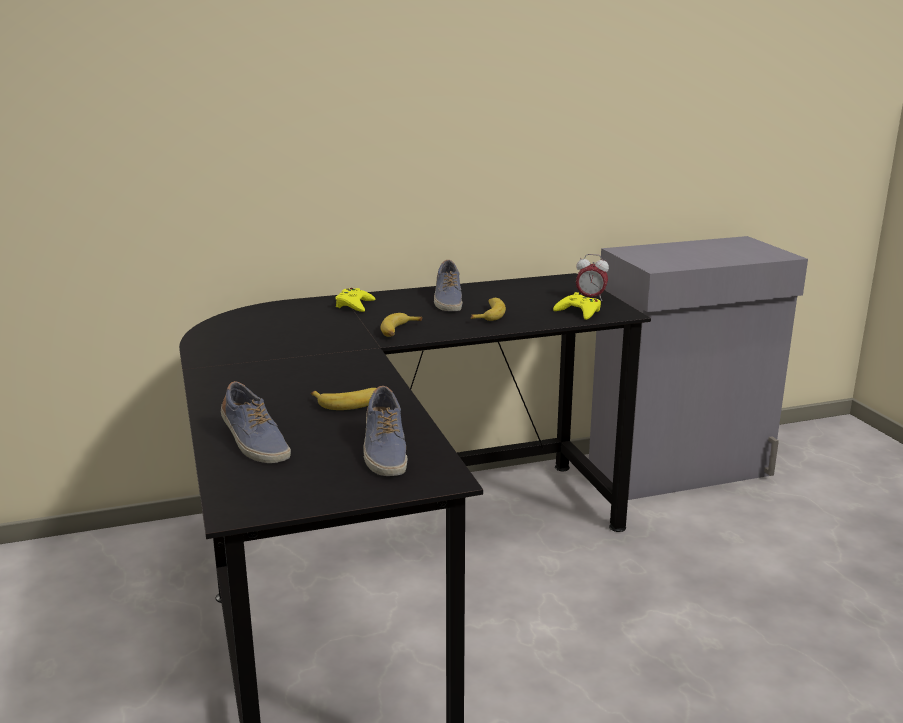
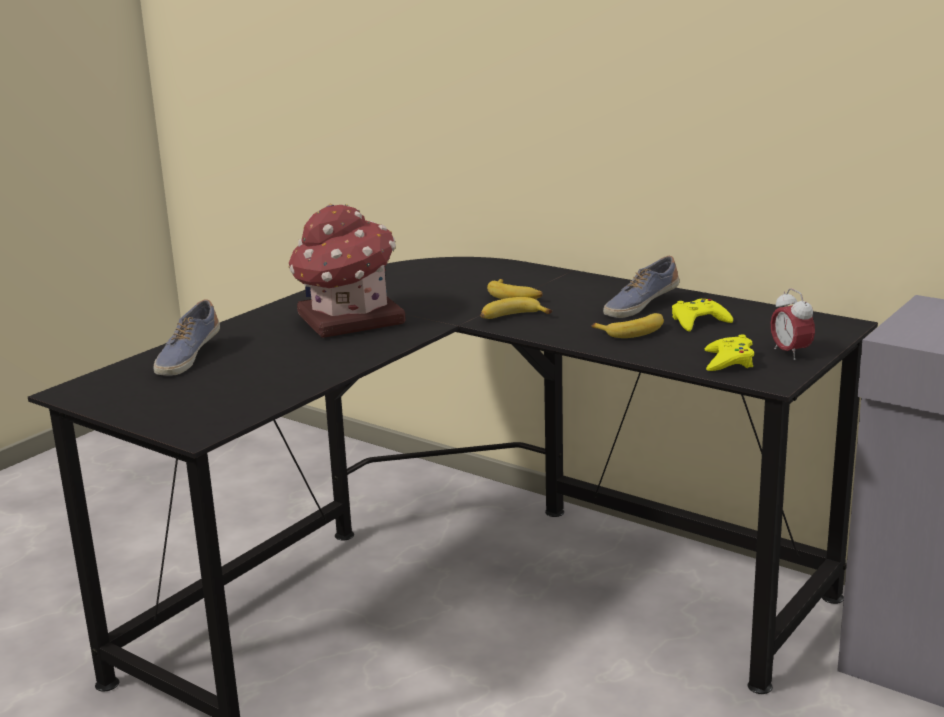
camera: 55 degrees right, 0 degrees up
banana [311,388,376,410] -> banana moved to [487,279,543,299]
yellow game controller [335,288,375,312] -> yellow game controller moved to [672,298,733,332]
shoe [363,386,407,476] -> none
none -> toy house [288,204,406,338]

